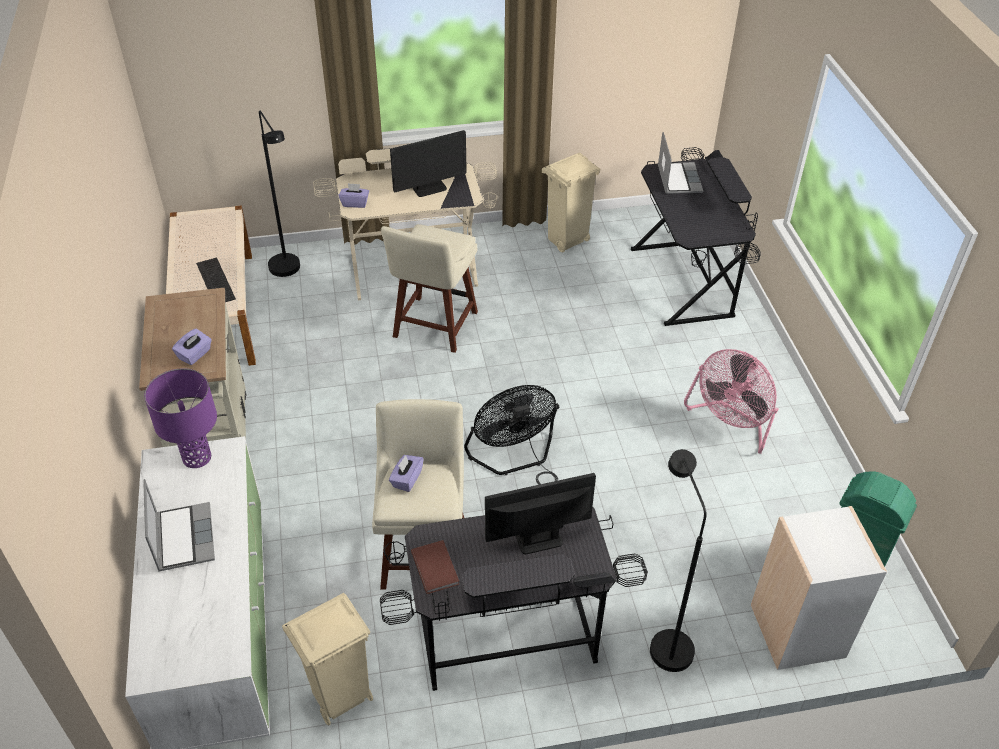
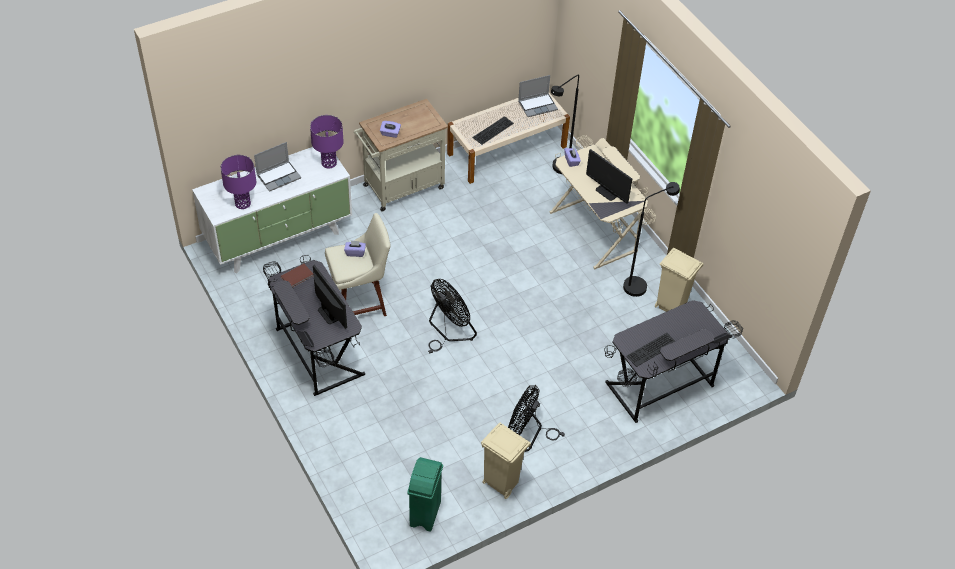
camera: 70 degrees right, 5 degrees up
beige trash can [282,593,373,726] -> beige trash can moved to [481,423,531,499]
beige stool [381,224,478,353] -> none
black floor lamp [650,449,707,672] -> black floor lamp moved to [623,182,680,297]
laptop [658,132,703,194] -> laptop moved to [518,75,558,117]
pink fan [684,349,779,454] -> black fan [508,385,566,452]
bookcase [751,506,887,670] -> none
none -> purple table lamp [221,155,256,209]
none -> keyboard [626,333,675,367]

